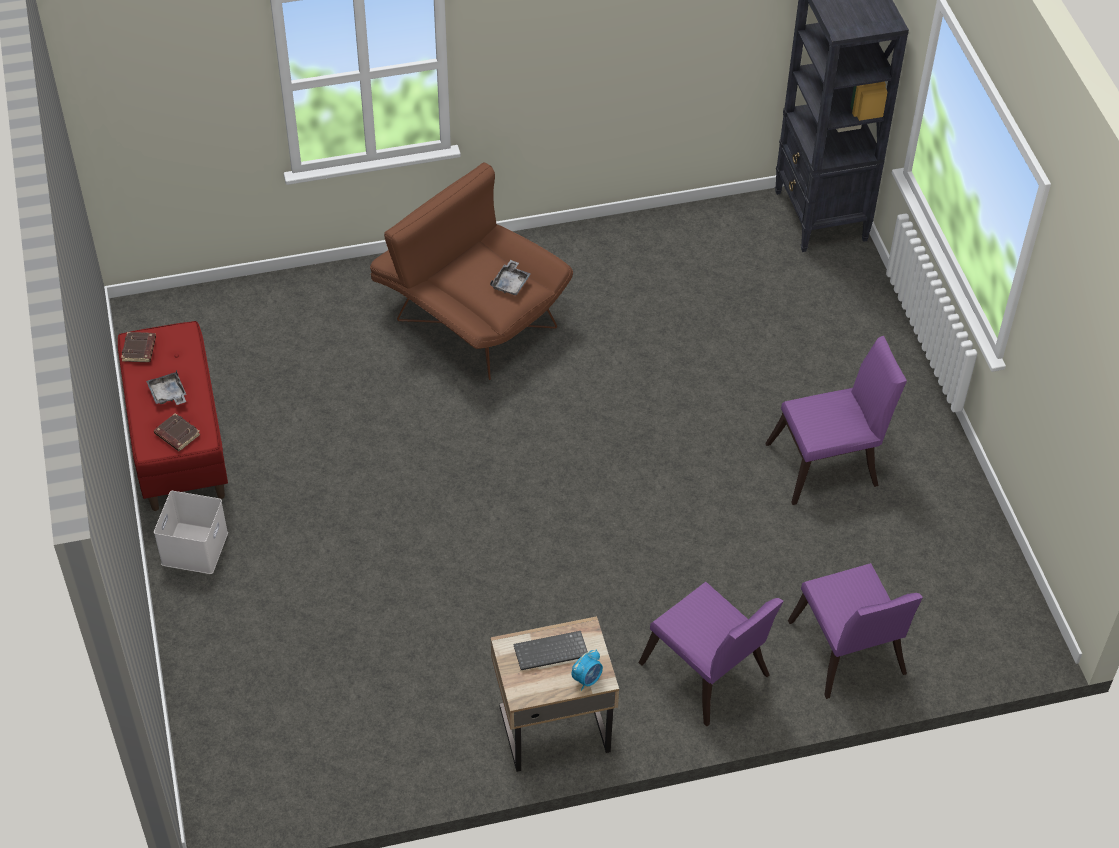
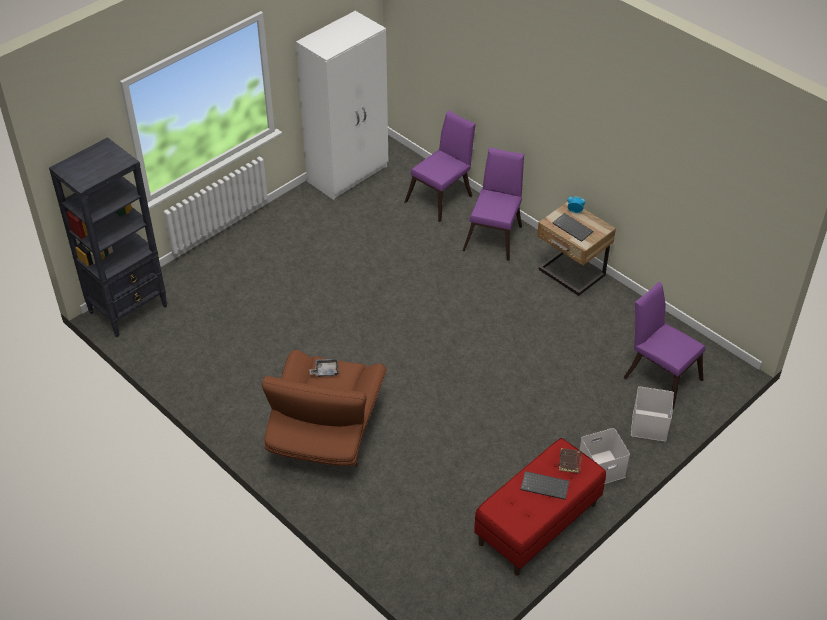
camera: 120 degrees left, 5 degrees down
brown book [121,332,156,362] -> none
grey tray [146,370,186,405] -> keyboard [520,471,569,500]
purple chair [765,336,907,505] -> purple chair moved to [623,282,706,409]
none -> white wardrobe [296,11,388,200]
none -> white storage box [631,386,674,441]

